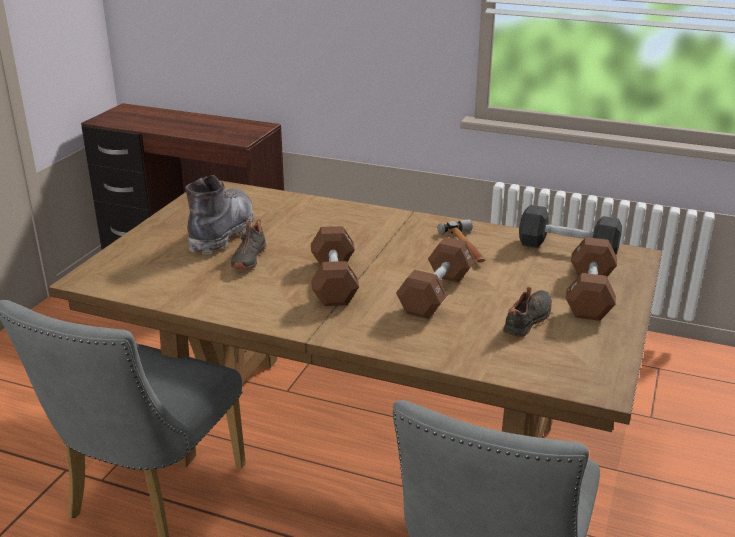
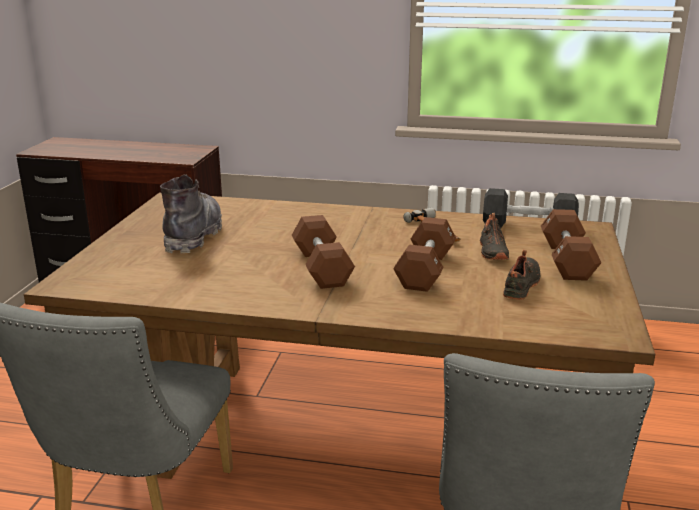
camera: 10 degrees left, 5 degrees down
black shoe [231,220,267,269] -> black shoe moved to [480,213,509,260]

